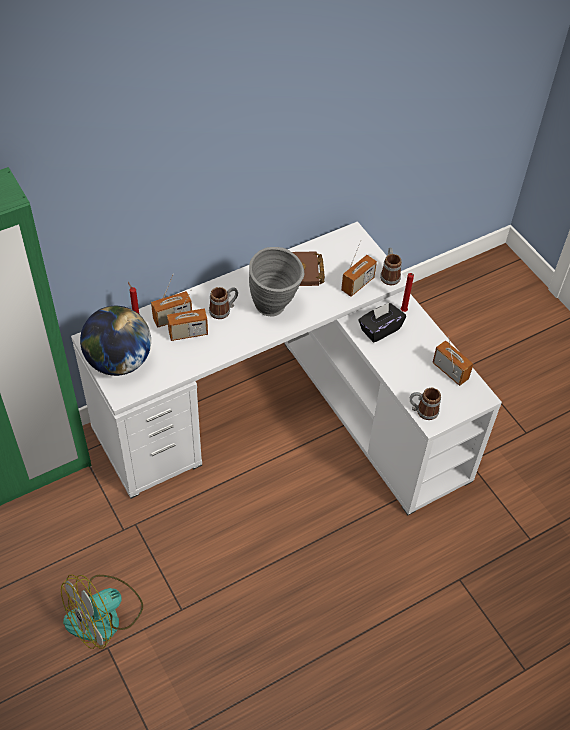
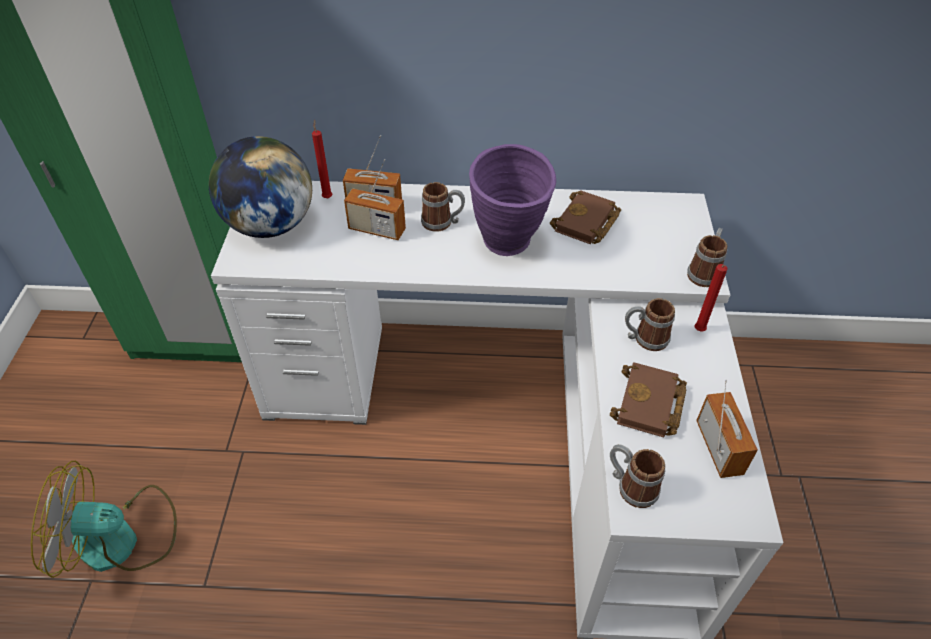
camera: 35 degrees right, 5 degrees down
grey vase [249,247,304,317] -> purple vase [469,144,556,256]
radio [341,240,377,297] -> none
black tissue box [358,303,406,343] -> mug [625,298,675,351]
none -> brown book [610,362,687,438]

